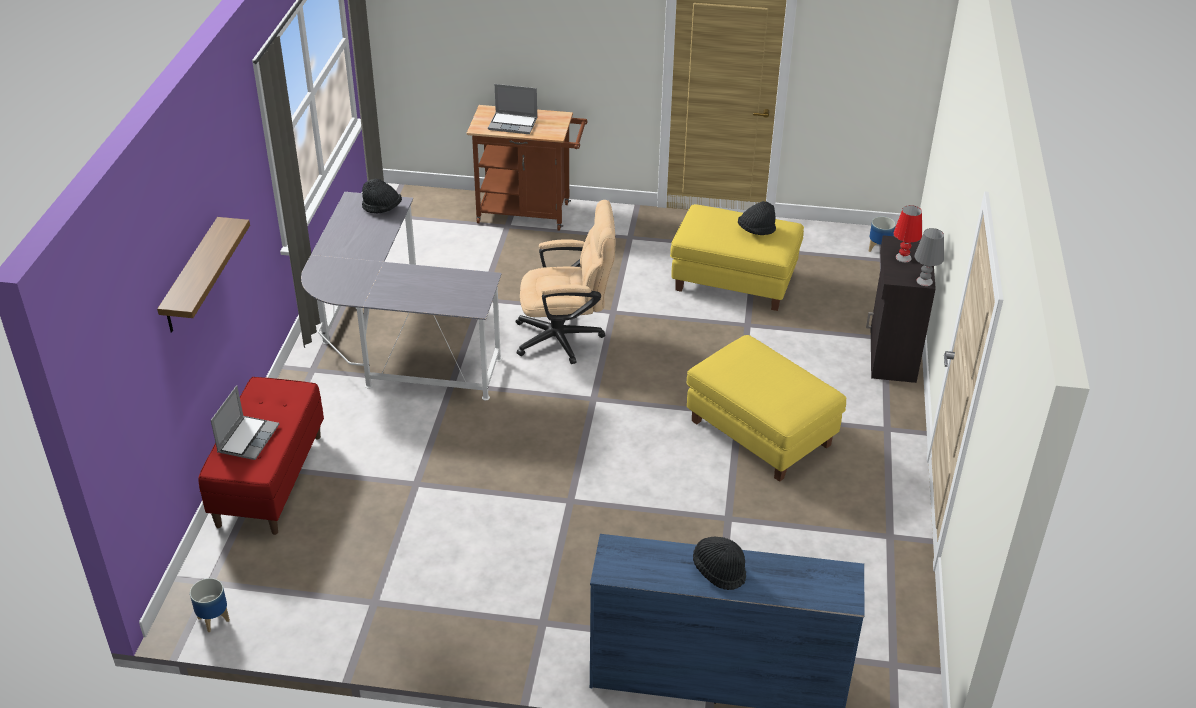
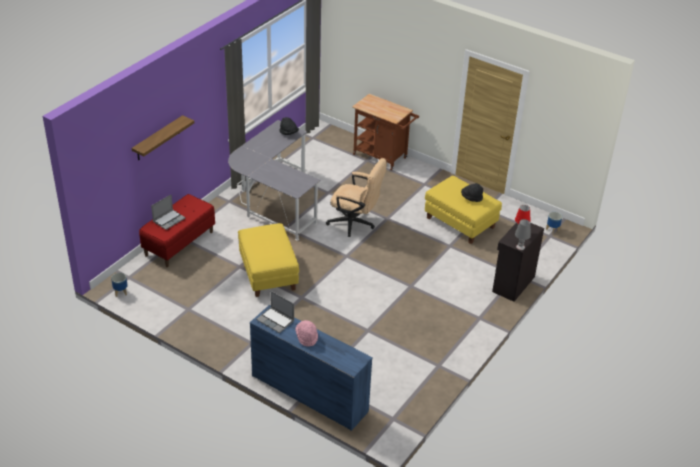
camera: 25 degrees right, 0 degrees up
laptop [488,84,538,134] -> laptop moved to [256,291,294,333]
yellow ottoman [686,335,847,482] -> yellow ottoman moved to [238,223,299,297]
black hat [693,536,746,590] -> pink hat [295,320,318,347]

